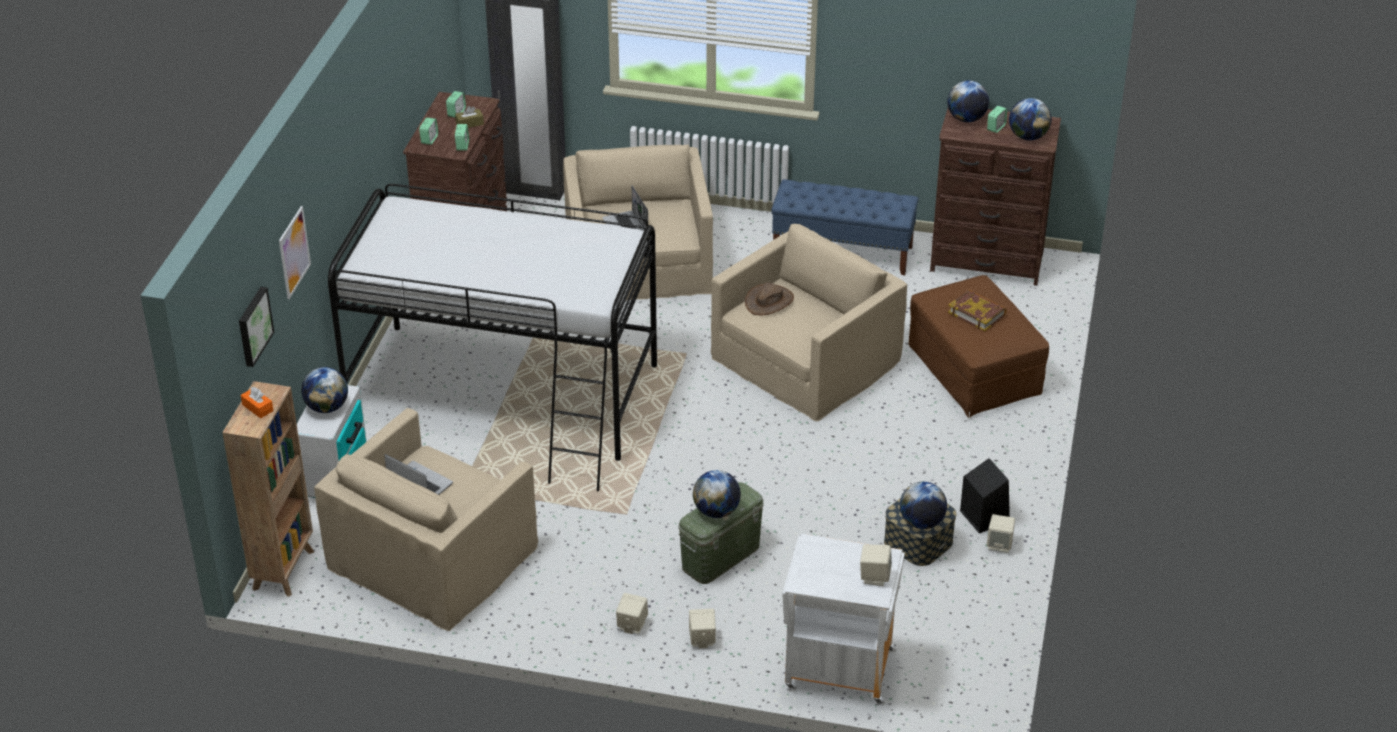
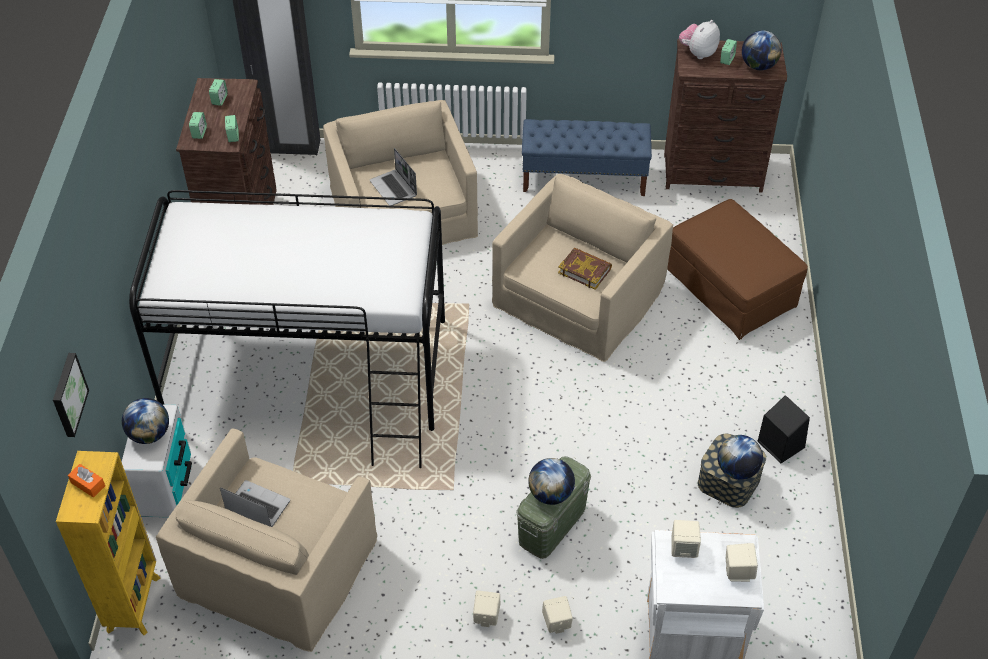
camera: 10 degrees left, 10 degrees up
brown bookcase [222,381,314,597] -> yellow bookcase [56,451,161,635]
picture [279,206,311,299] -> none
brown tissue box [455,106,484,128] -> none
brown hat [745,283,794,315] -> none
globe [947,80,989,122] -> plush toy [679,20,720,59]
book [948,290,1007,331] -> book moved to [558,247,612,290]
beige speaker [987,514,1015,553] -> beige speaker moved to [671,520,701,558]

